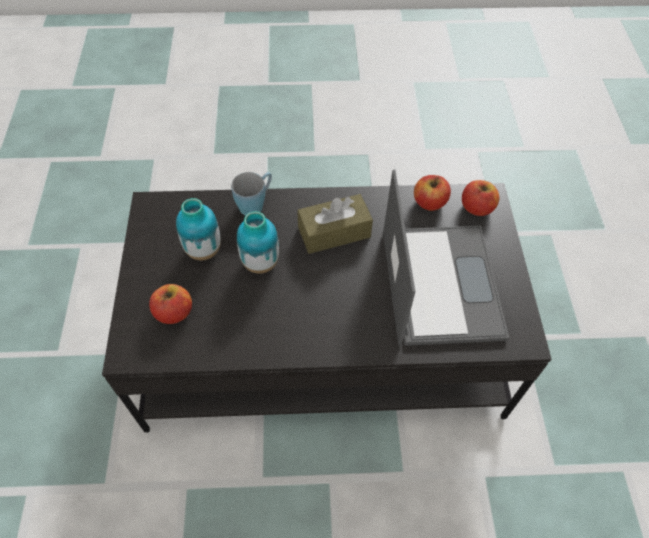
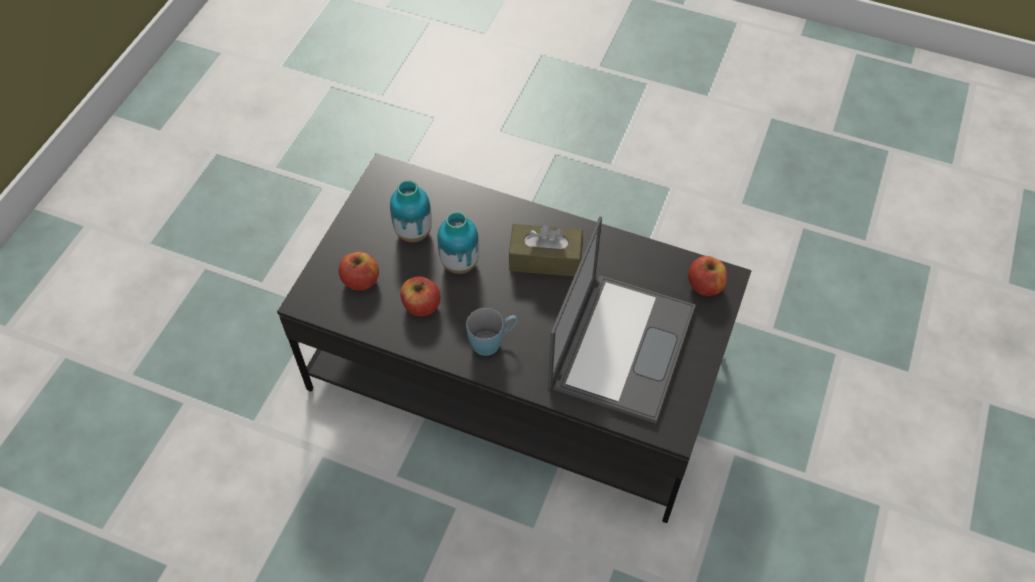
camera: 25 degrees right, 0 degrees up
blue mug [231,172,272,216] -> blue mug moved to [466,308,517,356]
apple [414,175,451,211] -> apple moved to [400,276,440,316]

